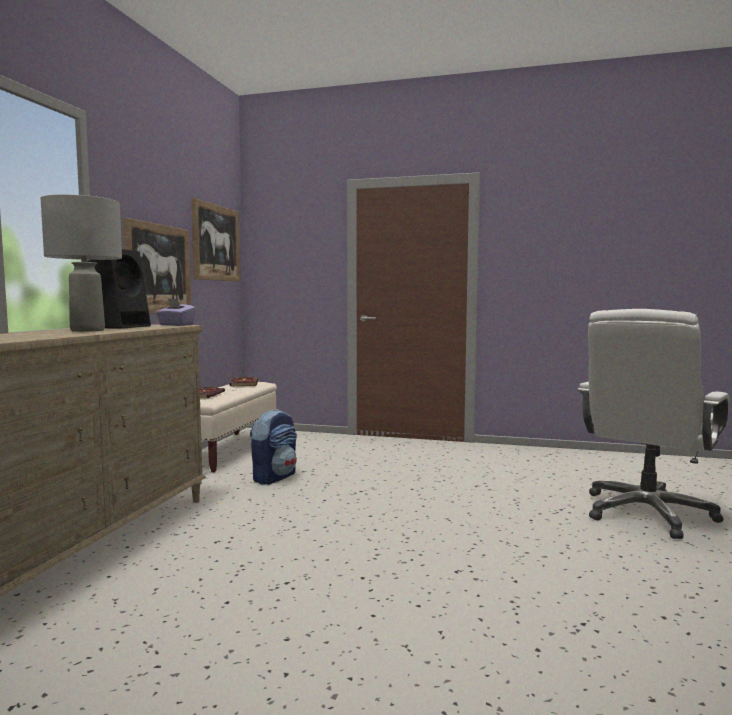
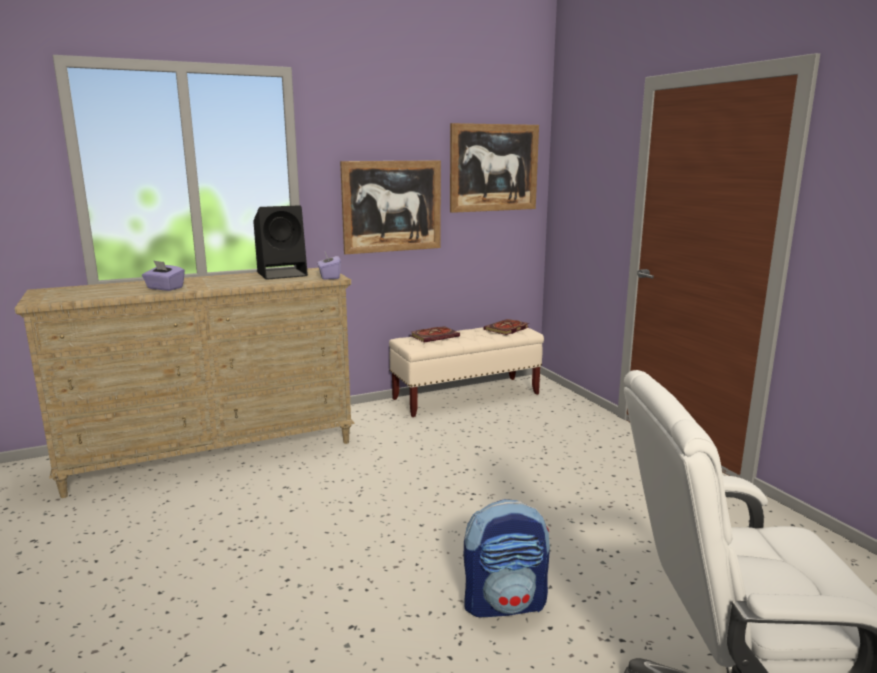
camera: 50 degrees right, 10 degrees up
grey table lamp [41,194,122,332] -> none
backpack [250,409,297,484] -> backpack moved to [464,499,550,617]
none -> purple tissue box [142,260,185,291]

